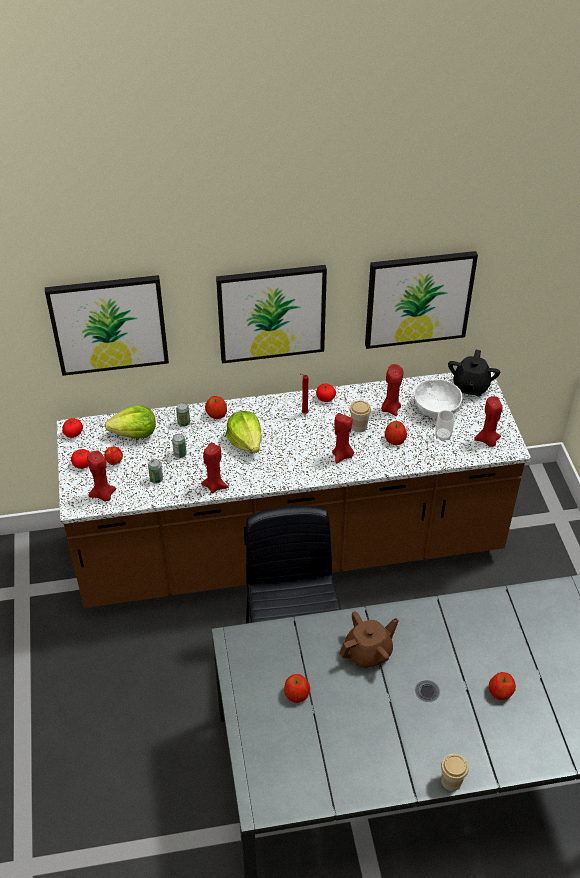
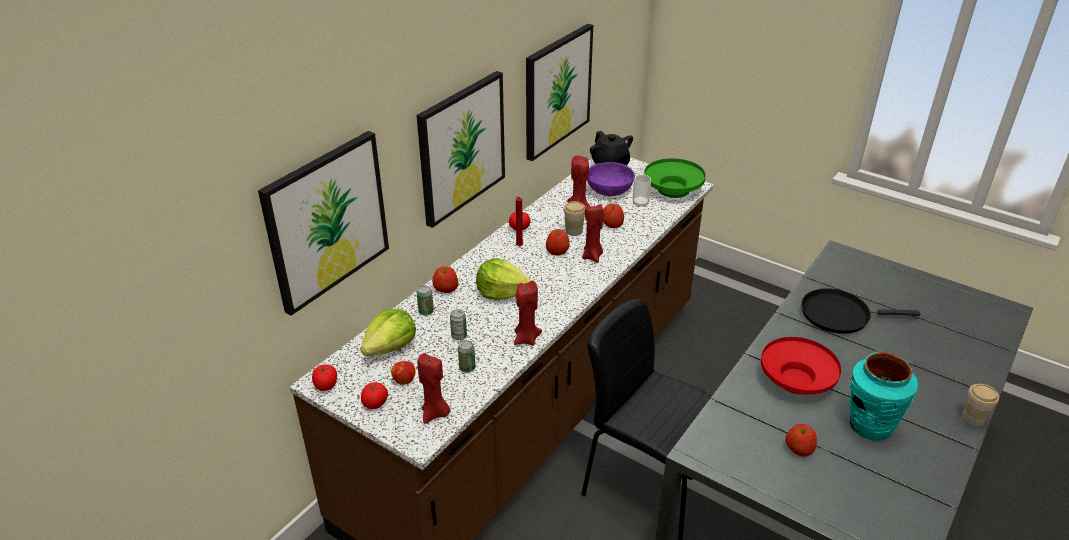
camera: 45 degrees left, 10 degrees down
brown teapot [339,611,399,669] -> red bowl [761,337,841,394]
white bowl [414,379,462,418] -> purple bowl [587,162,635,196]
red candle [474,396,503,447] -> green bowl [644,158,706,198]
apple [489,672,516,700] -> apple moved to [546,229,569,255]
none -> black frying pan [801,288,920,334]
none -> turquoise vase [850,352,918,441]

